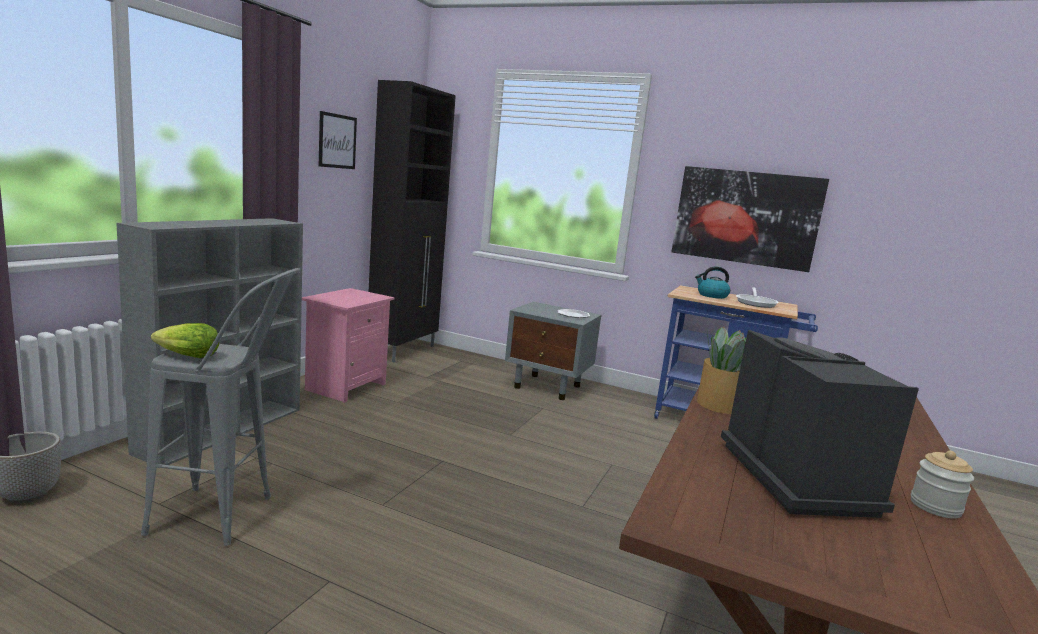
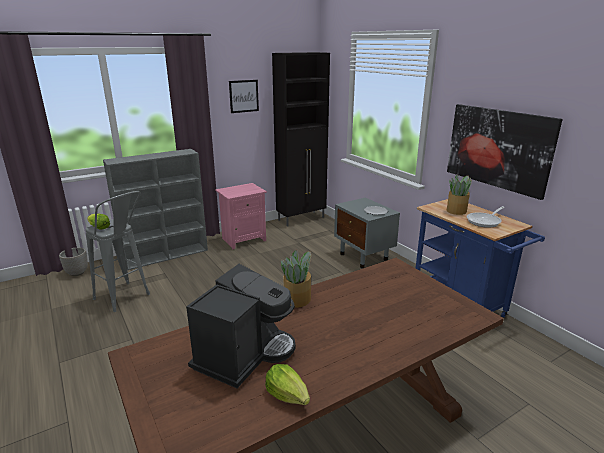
camera: 35 degrees right, 10 degrees up
kettle [695,266,730,299] -> potted plant [447,175,472,215]
jar [911,451,974,519] -> lettuce [265,364,310,405]

